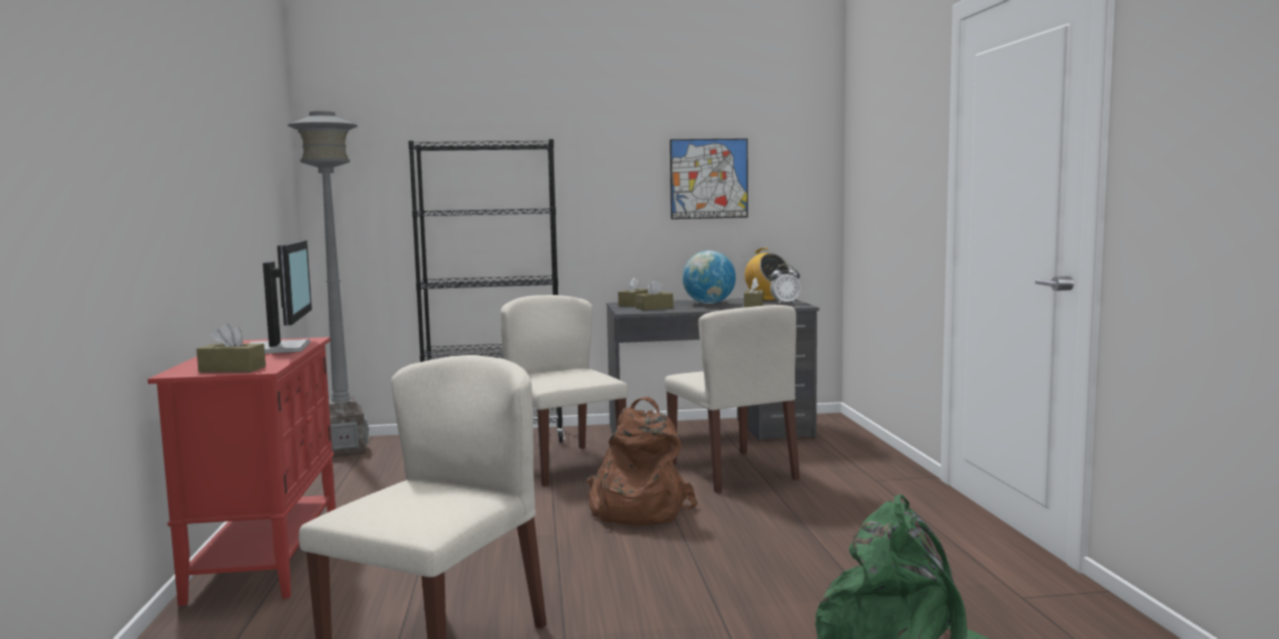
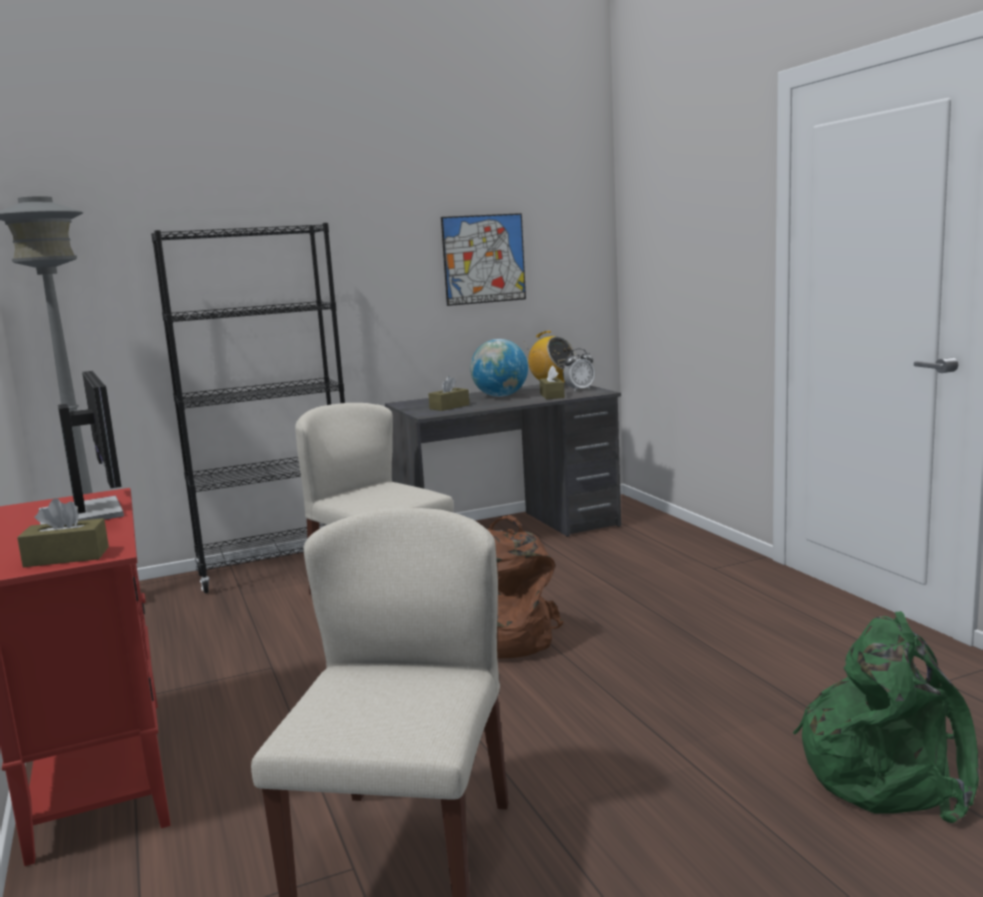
camera: 15 degrees left, 5 degrees up
brown tissue box [618,277,648,307] -> none
beige chair [664,305,800,493] -> none

